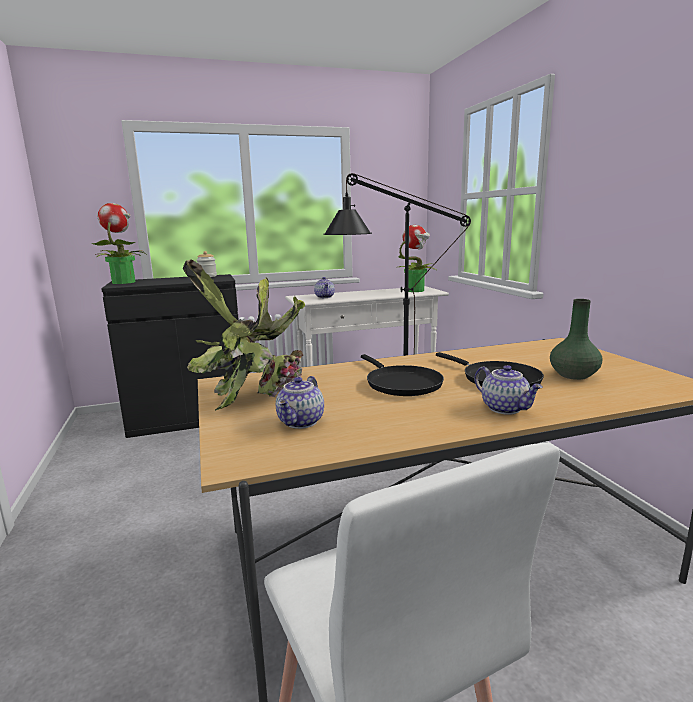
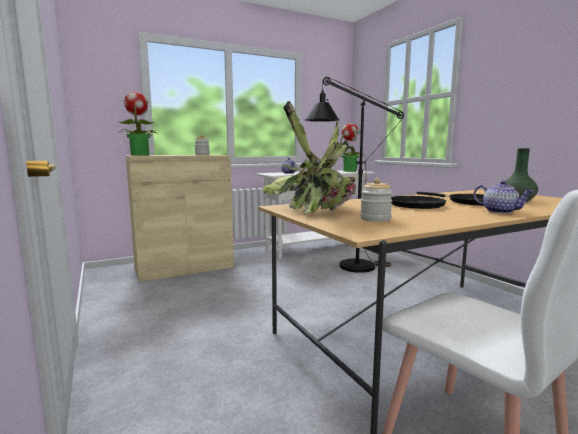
camera: 10 degrees left, 5 degrees down
black cabinet [101,274,239,438] -> beige cabinet [126,155,234,282]
teapot [276,376,324,429] -> jar [360,178,393,222]

